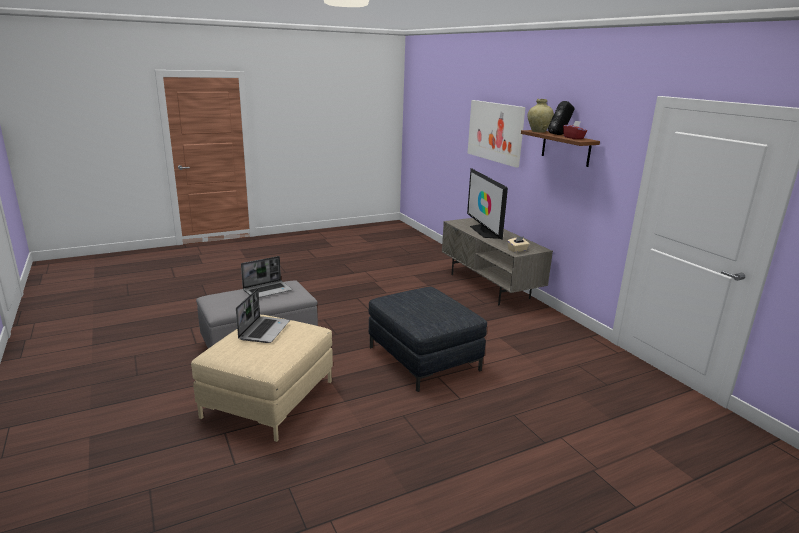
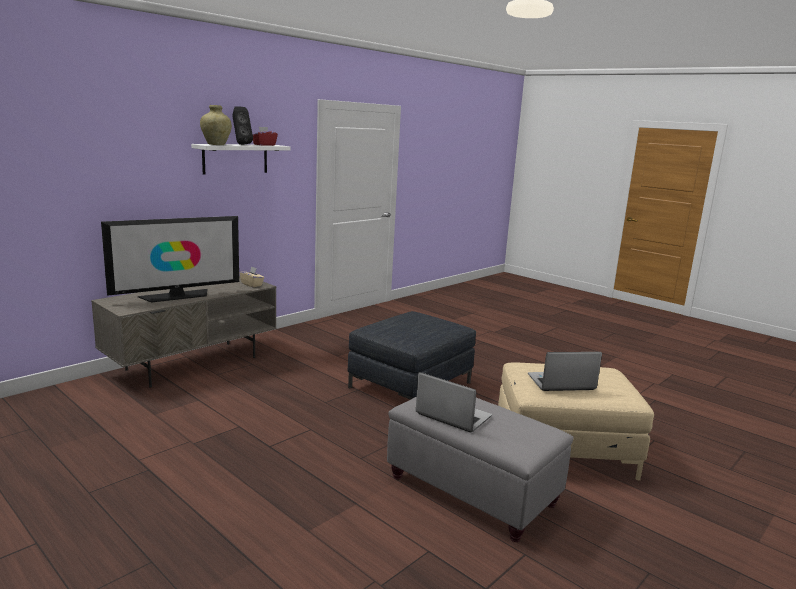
camera: 110 degrees left, 5 degrees down
picture [467,100,526,168] -> none
brown shelf [521,130,600,167] -> white shelf [191,144,291,175]

